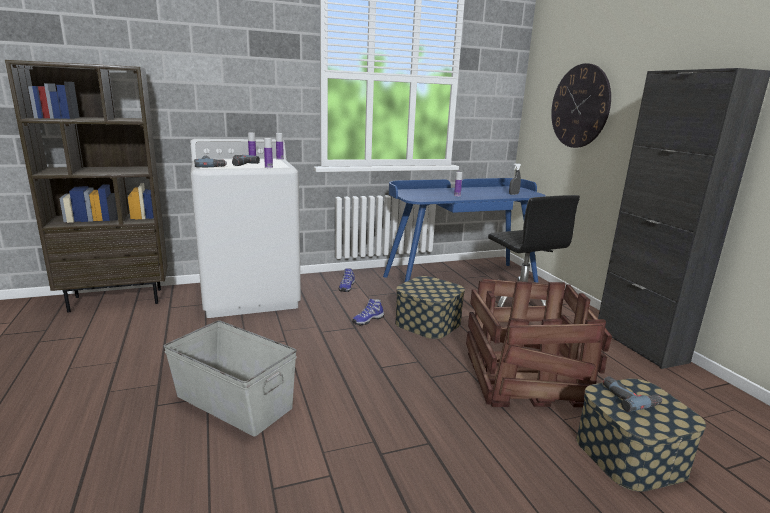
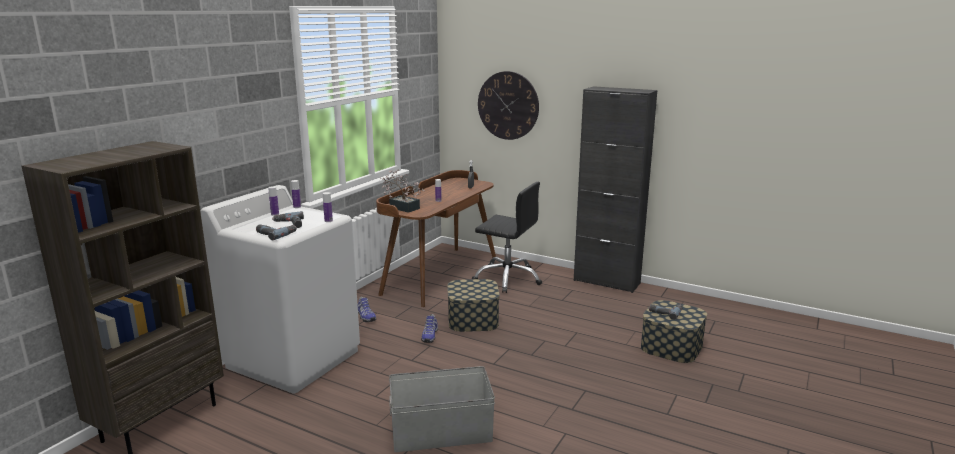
camera: 40 degrees left, 0 degrees up
blue desk [383,178,546,283] -> brown desk [376,170,496,307]
crate [466,278,612,407] -> none
none -> potted plant [380,170,424,213]

